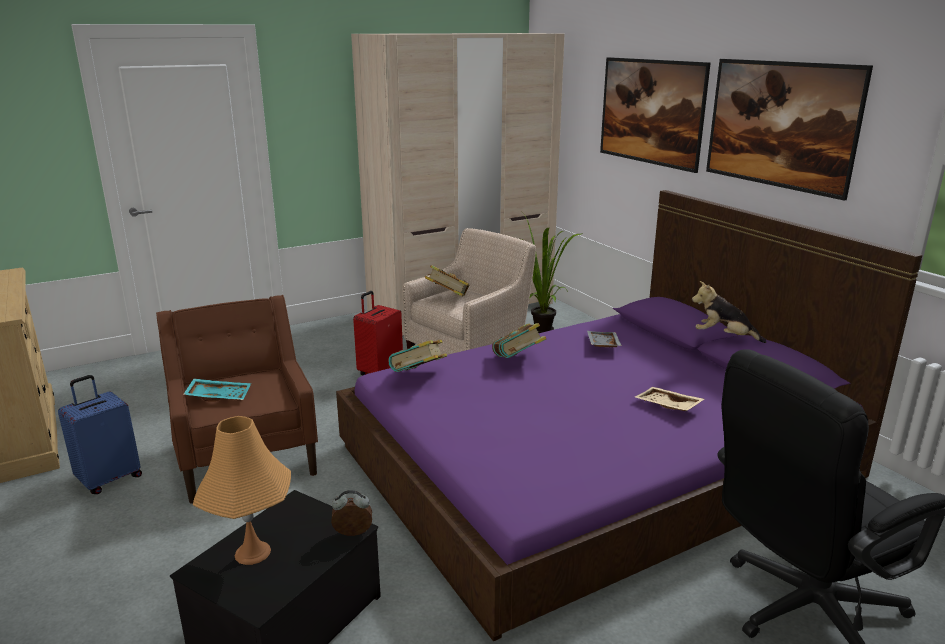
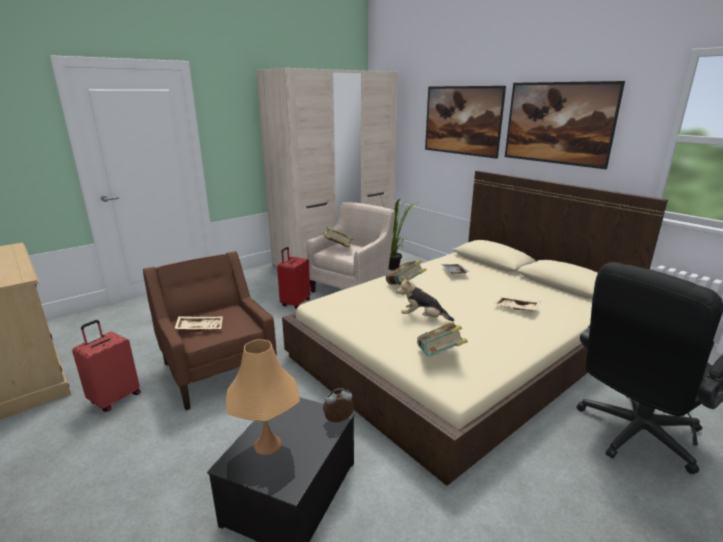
camera: 10 degrees left, 0 degrees up
blue suitcase [58,375,142,494] -> red suitcase [72,320,141,412]
turquoise tray [183,379,251,402] -> beige tray [175,316,223,332]
purple bed [336,190,922,641] -> beige bed [282,170,668,486]
book [389,340,447,372] -> book moved to [417,321,468,356]
plush toy [692,281,766,343] -> plush toy moved to [397,277,454,321]

